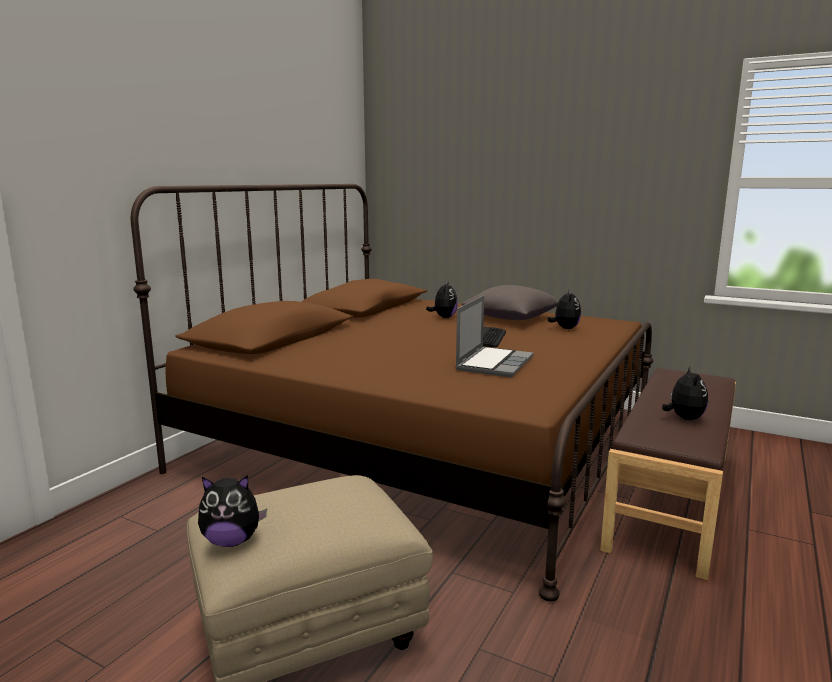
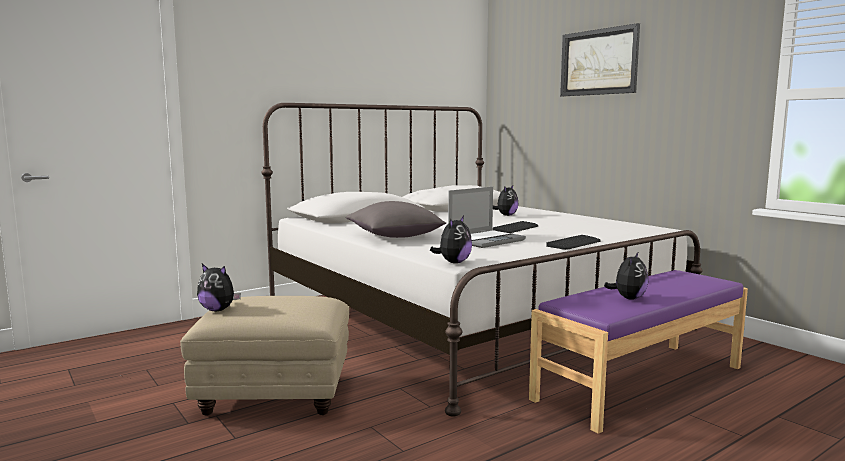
camera: 25 degrees right, 5 degrees down
brown bed [130,184,653,601] -> white bed [261,103,703,417]
grey pillow [462,285,559,320] -> grey pillow moved to [346,201,446,238]
plush toy [547,290,581,329] -> plush toy moved to [430,215,472,263]
brown bench [600,368,736,580] -> purple bench [529,270,748,434]
none -> keyboard [546,235,601,250]
none -> picture [560,23,640,96]

